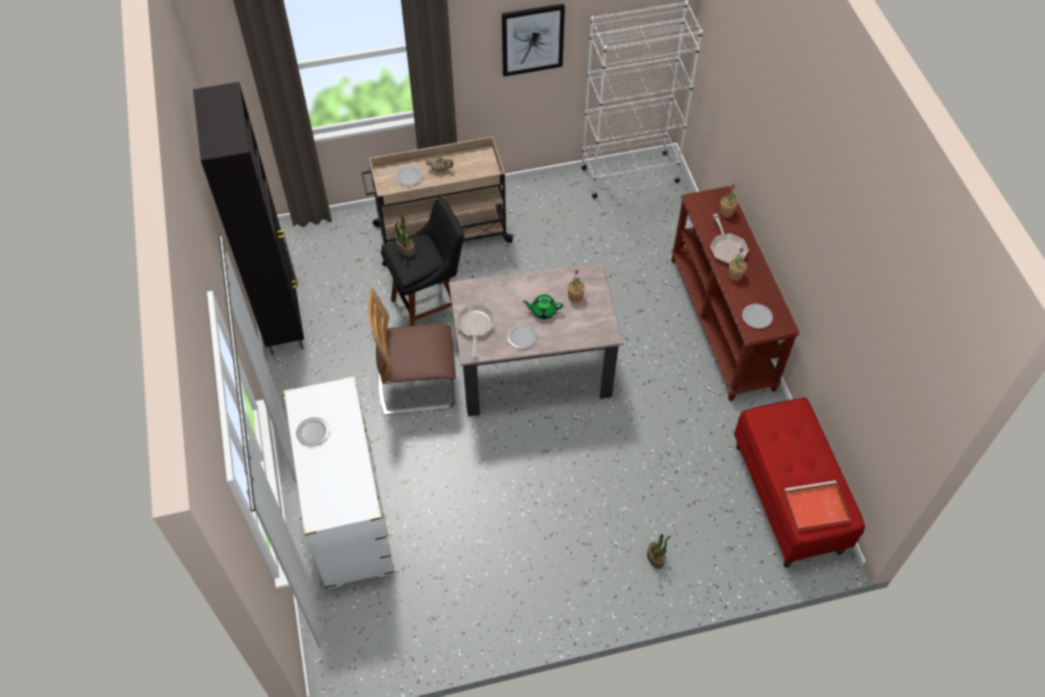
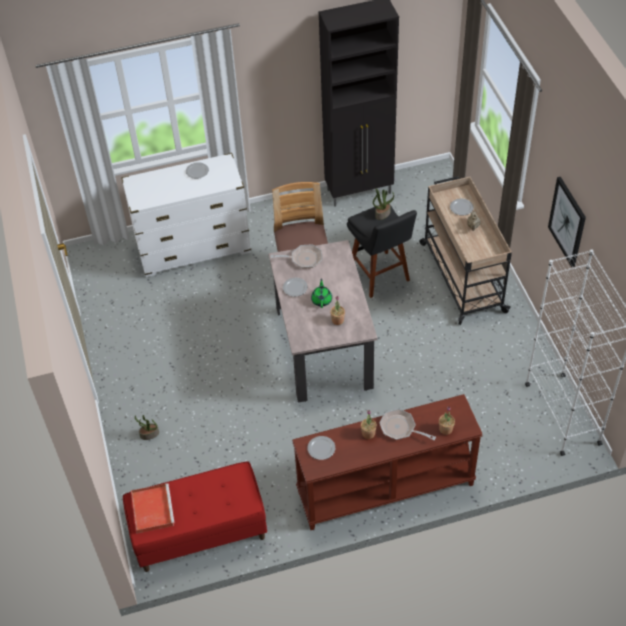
camera: 90 degrees right, 5 degrees down
frying pan [710,214,749,264] -> frying pan turned 45 degrees clockwise [379,409,436,440]

